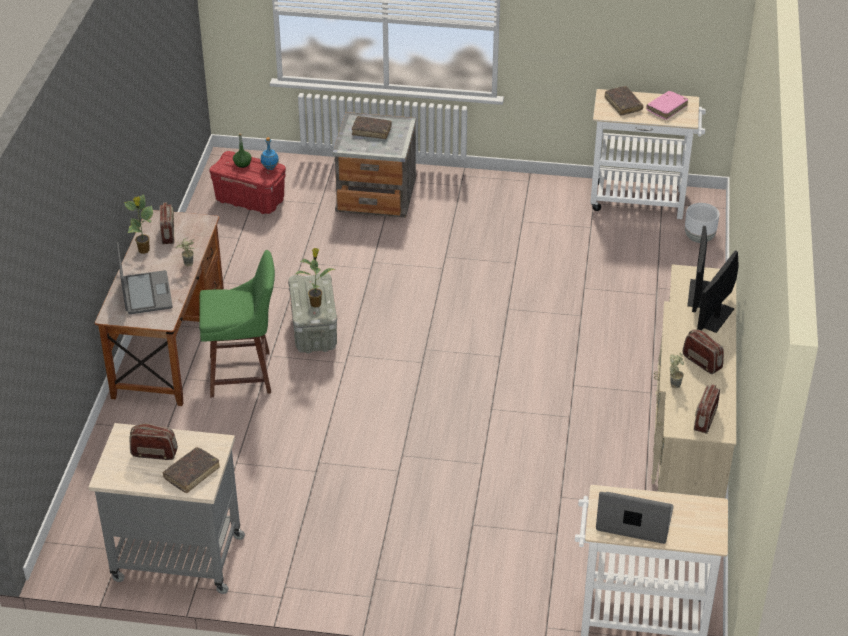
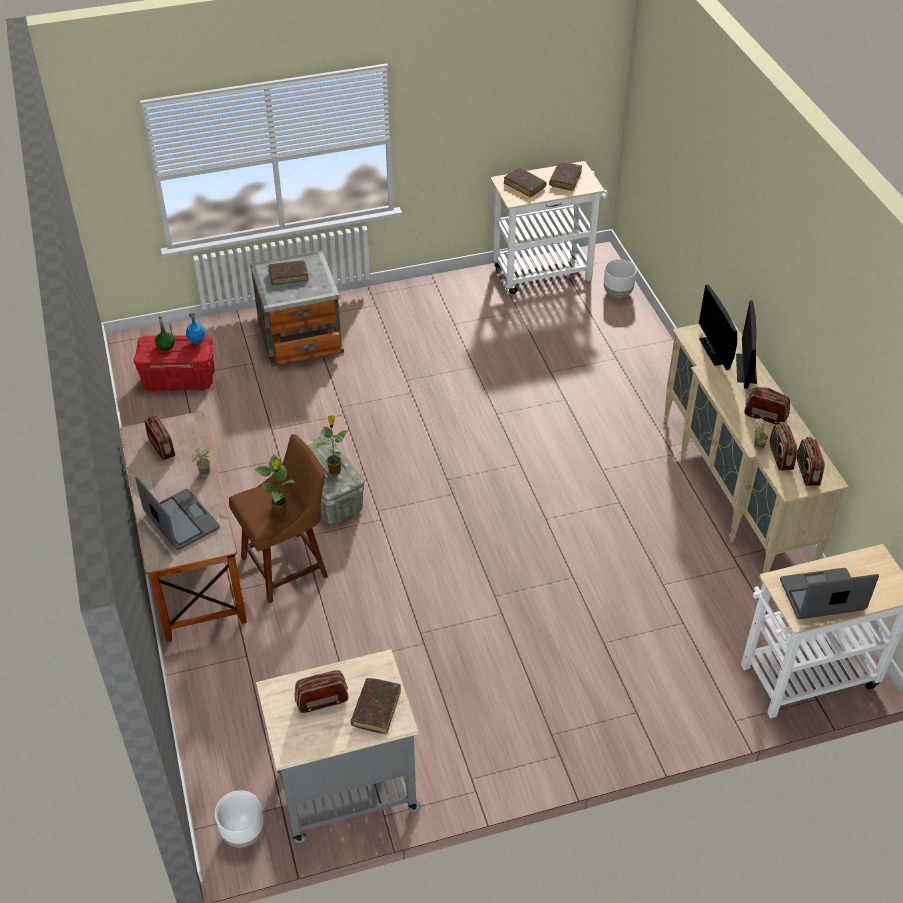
camera: 25 degrees left, 5 degrees up
potted plant [124,194,153,254] -> potted plant moved to [255,454,295,517]
green stool [199,250,275,398] -> brown stool [229,434,328,603]
pink book [646,91,688,120] -> brown book [549,162,582,191]
none -> white planter [215,790,264,848]
none -> radio [770,422,797,471]

